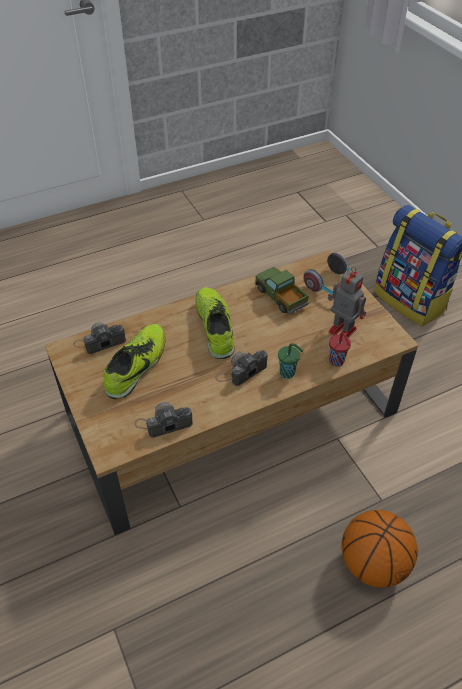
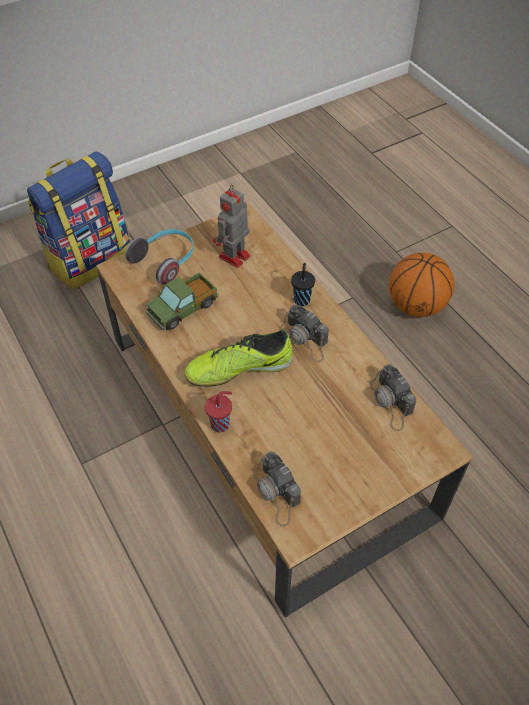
camera: 95 degrees left, 5 degrees up
shoe [103,324,166,399] -> none
green cup [278,343,303,379] -> black cup [291,263,315,306]
red cup [329,332,351,367] -> red cup moved to [205,391,232,433]

